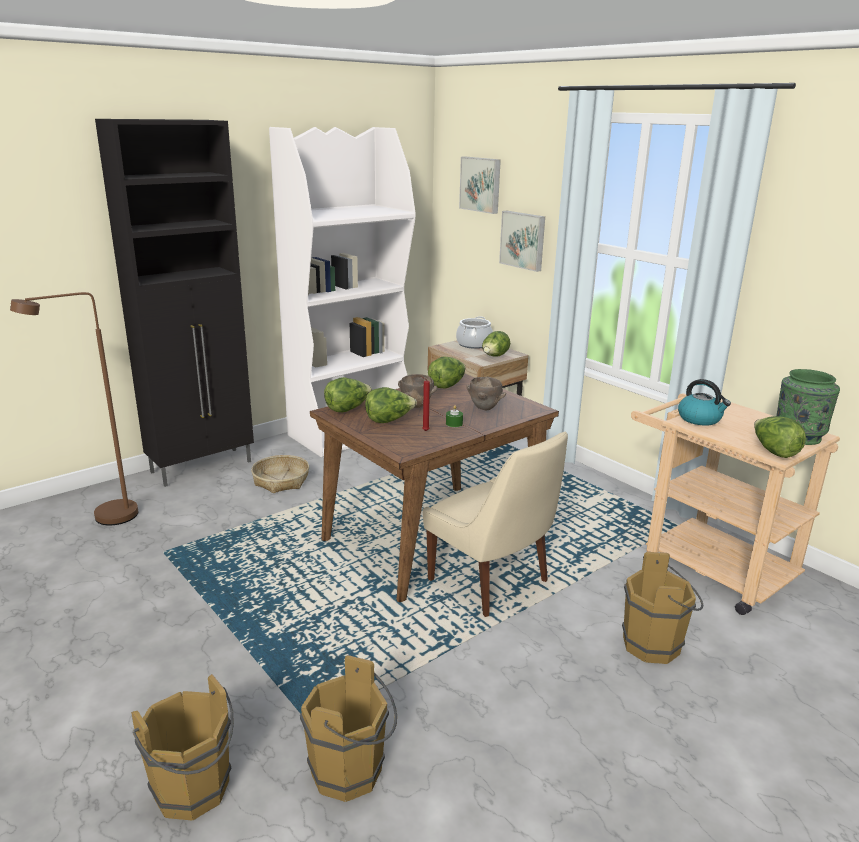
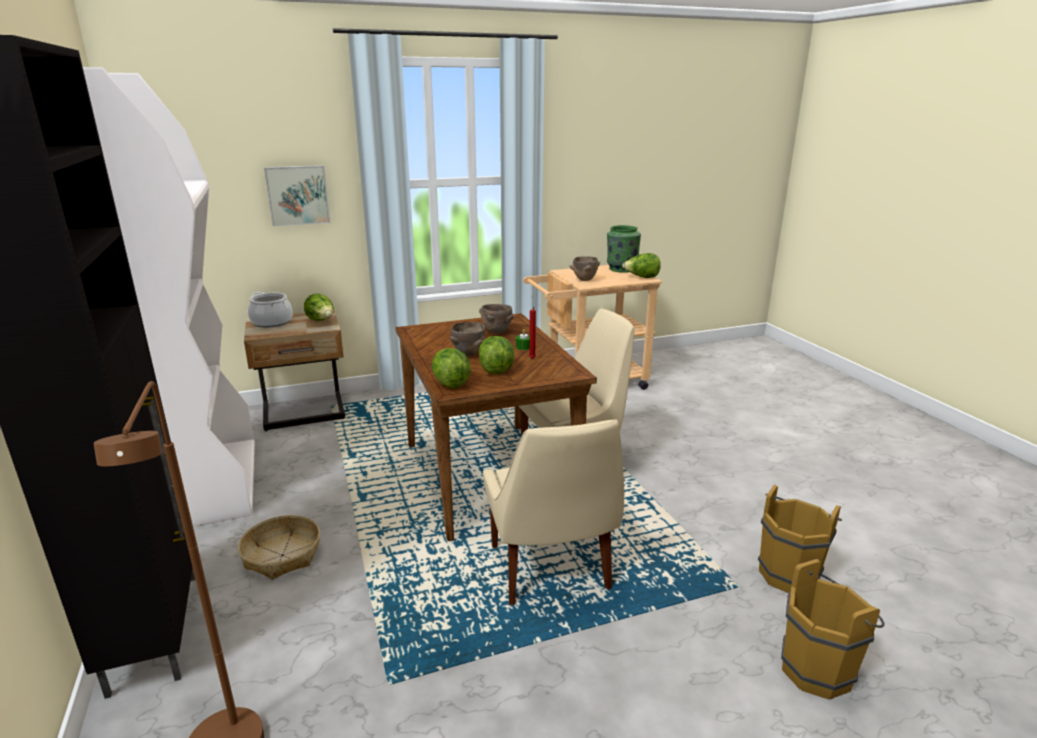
camera: 70 degrees left, 0 degrees up
lettuce [428,357,466,388] -> none
picture [459,157,501,214] -> none
brown bucket [622,552,703,664] -> none
kettle [678,379,731,426] -> brown bowl [570,256,600,281]
none -> beige chair [483,420,624,605]

